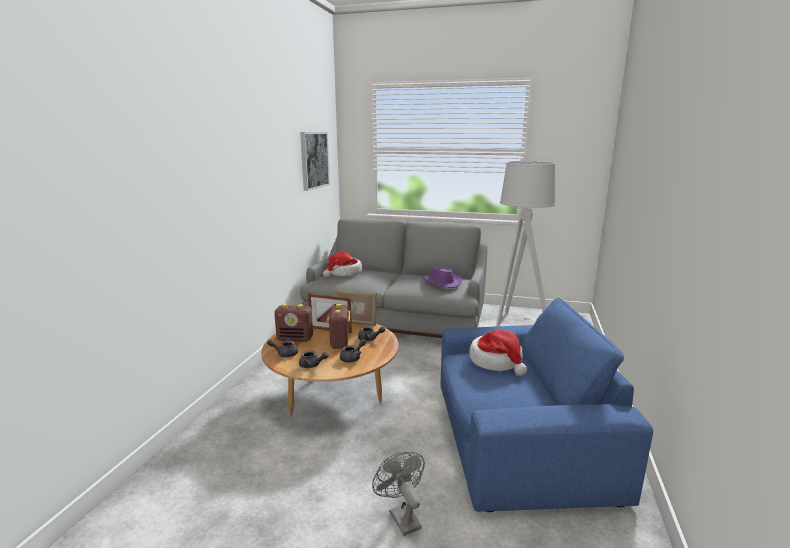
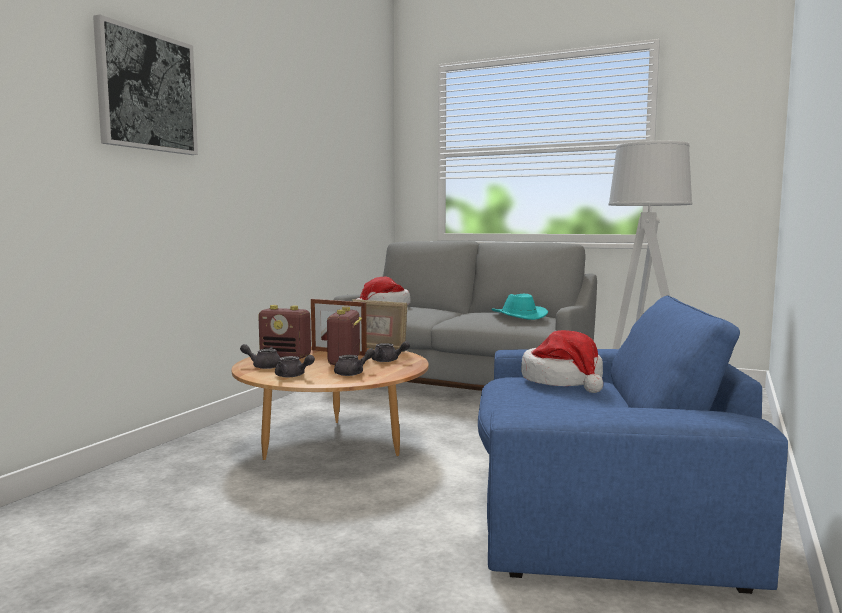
camera: 10 degrees right, 10 degrees down
picture [300,132,330,191] -> picture moved to [93,14,198,155]
grey fan [372,452,425,536] -> none
purple hat [422,267,462,288] -> turquoise hat [491,294,548,320]

